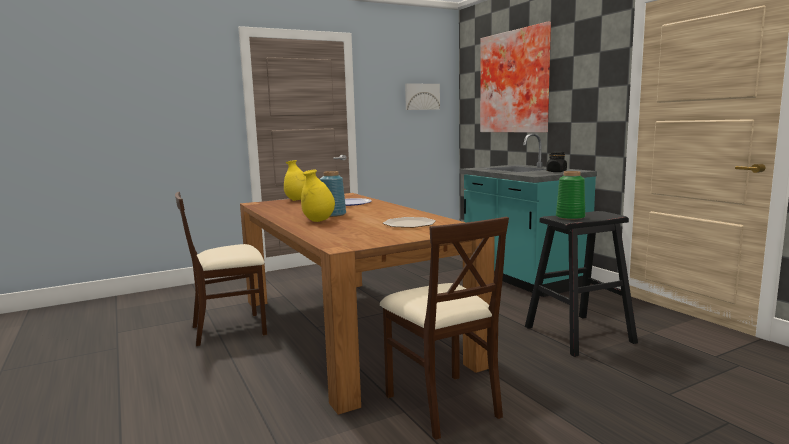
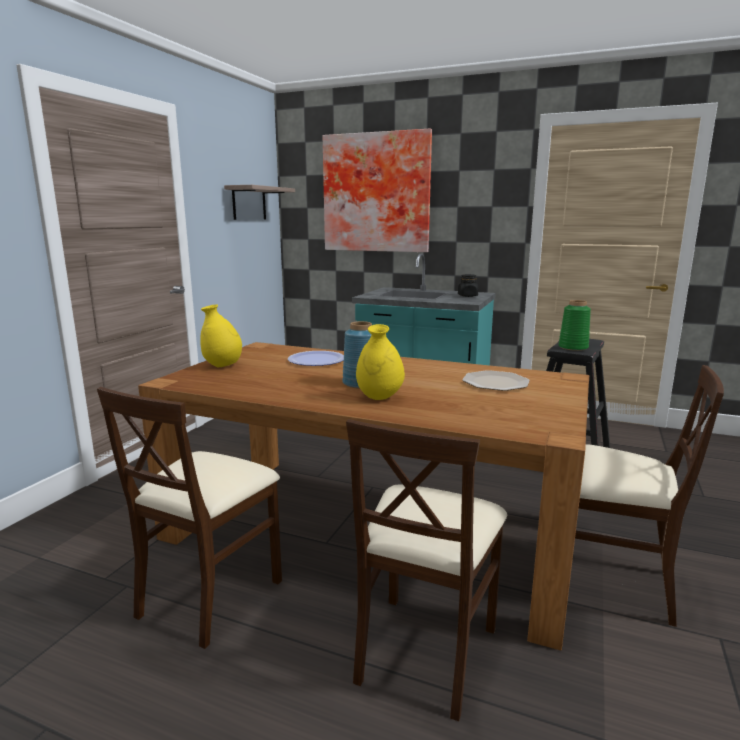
camera: 40 degrees left, 5 degrees up
picture [405,83,440,110] -> shelf [224,185,295,220]
none -> beige chair [346,419,507,721]

